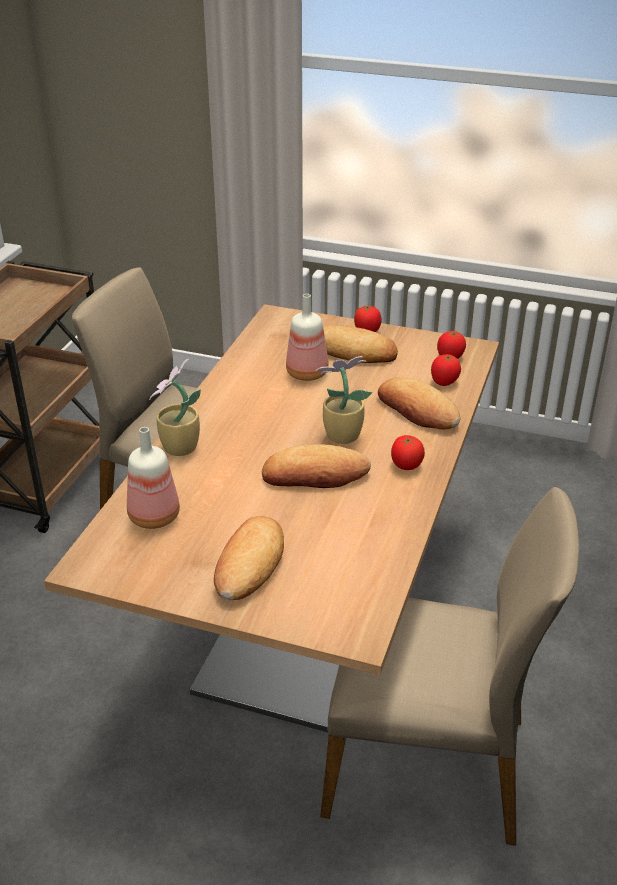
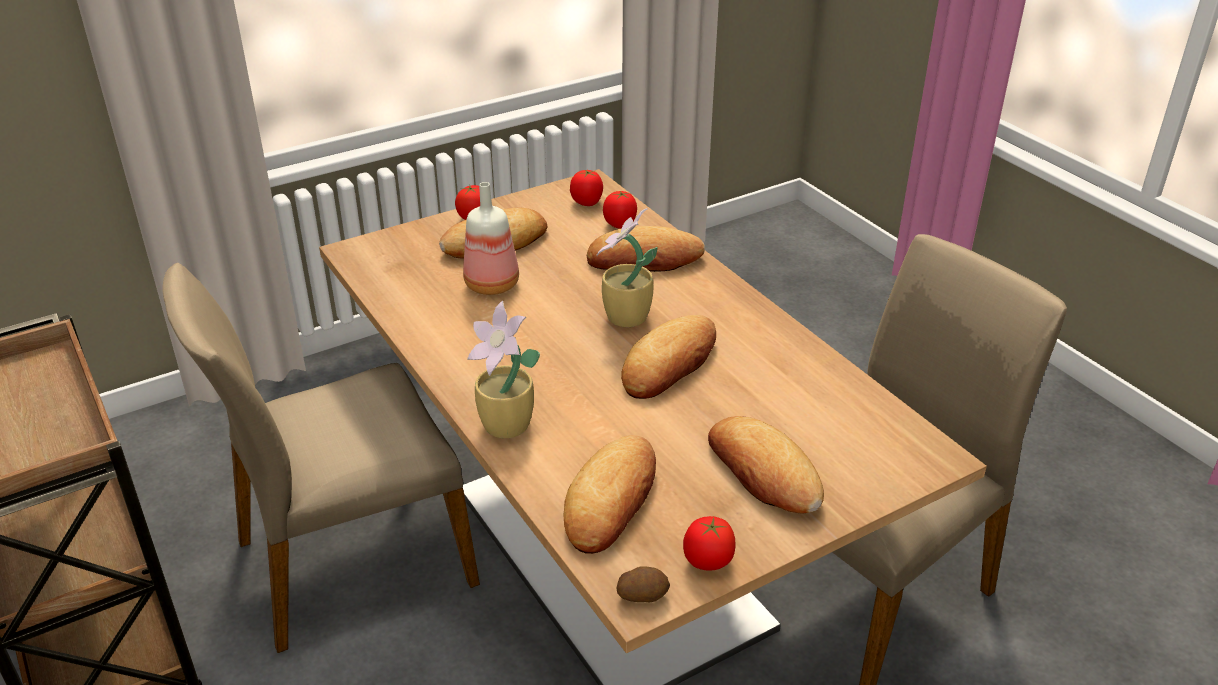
camera: 50 degrees left, 0 degrees up
bottle [127,427,180,529] -> bread [564,435,656,554]
tomato [391,435,425,470] -> tomato moved to [683,516,736,571]
none -> potato [617,566,670,602]

